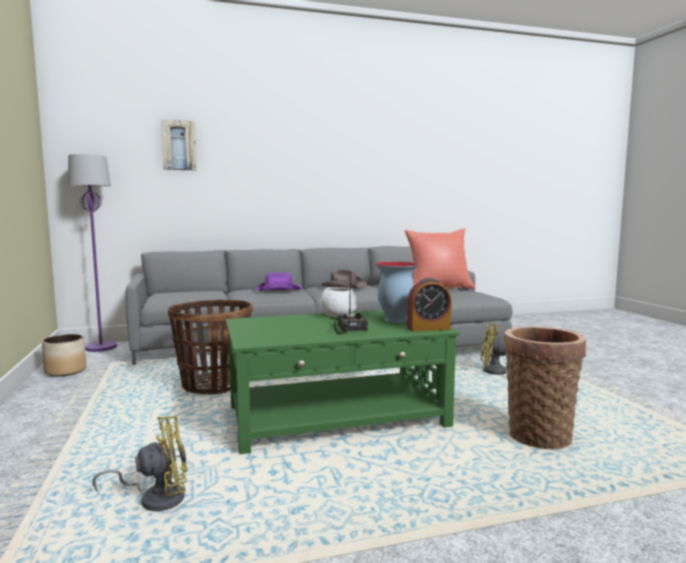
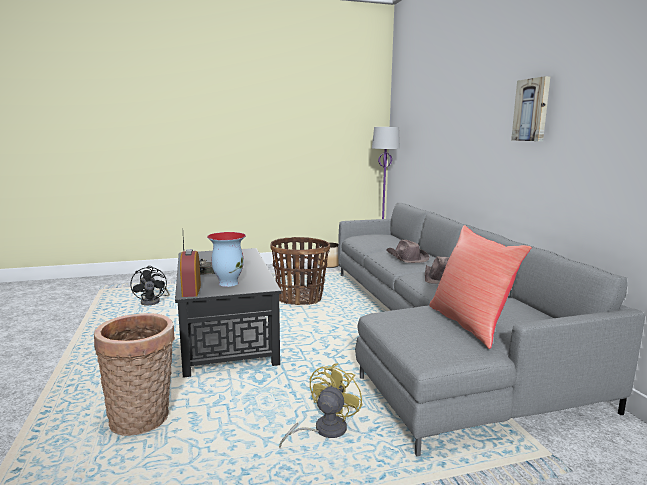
camera: 90 degrees right, 5 degrees up
yellow fan [92,416,188,511] -> black fan [130,266,170,305]
picture [161,120,196,170] -> picture moved to [511,76,550,141]
green coffee table [226,310,460,454] -> black coffee table [175,248,282,378]
purple hat [254,272,303,291] -> brown hat [387,239,429,263]
white bowl [320,287,357,317] -> none

